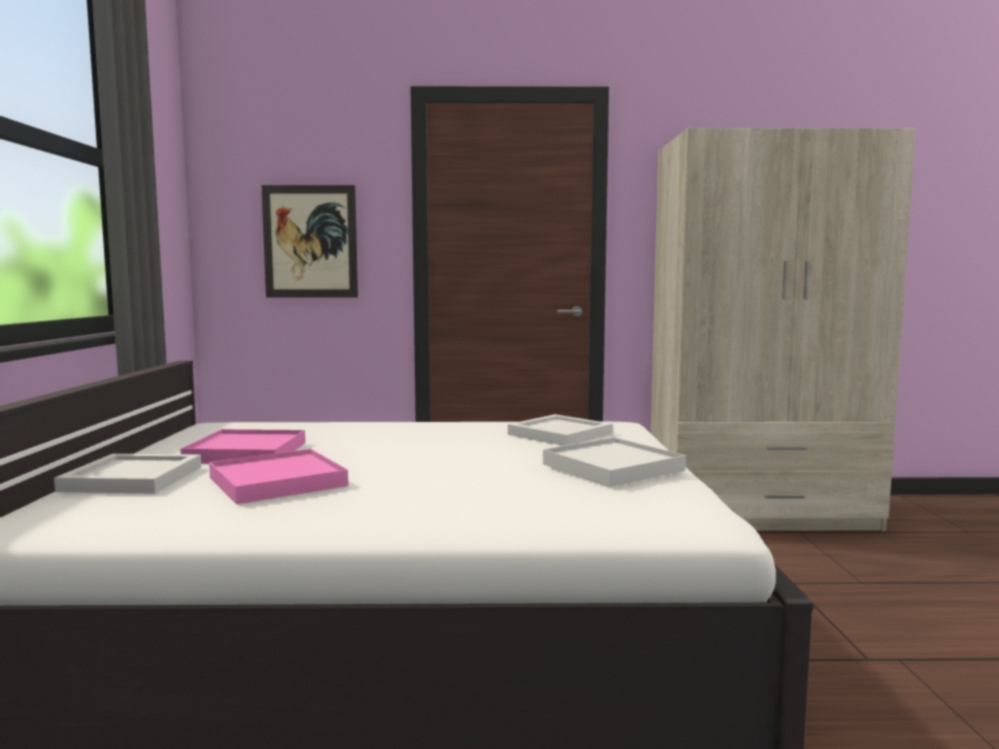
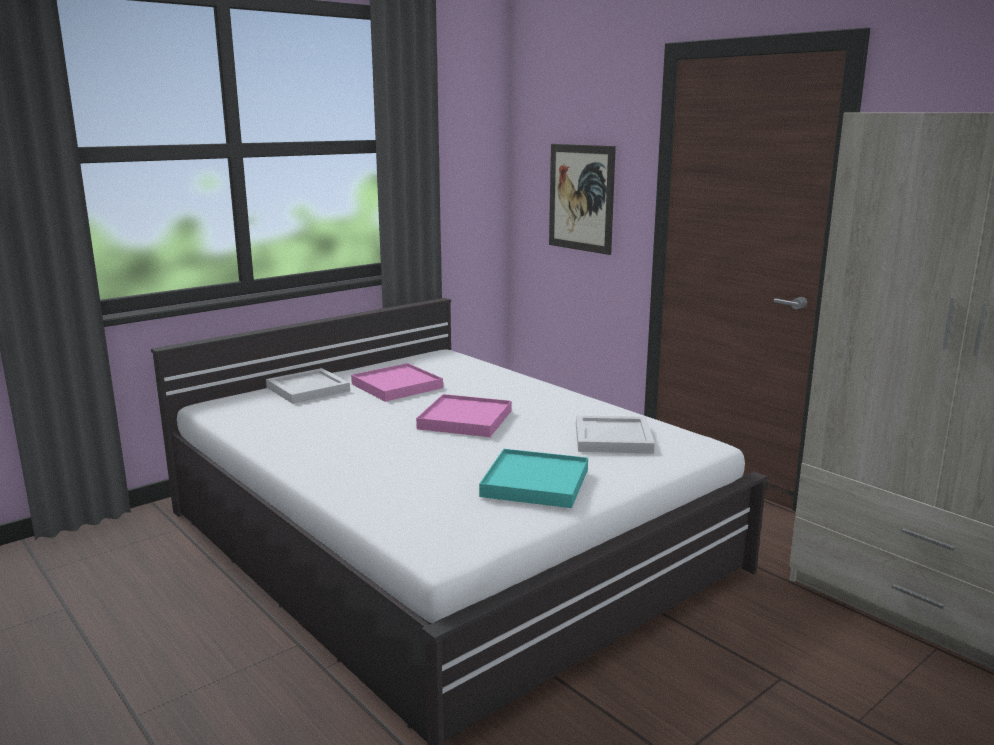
camera: 50 degrees right, 10 degrees up
pink tray [209,449,348,504] -> pink tray moved to [416,394,511,437]
white tray [543,437,686,487] -> turquoise tray [479,449,588,508]

